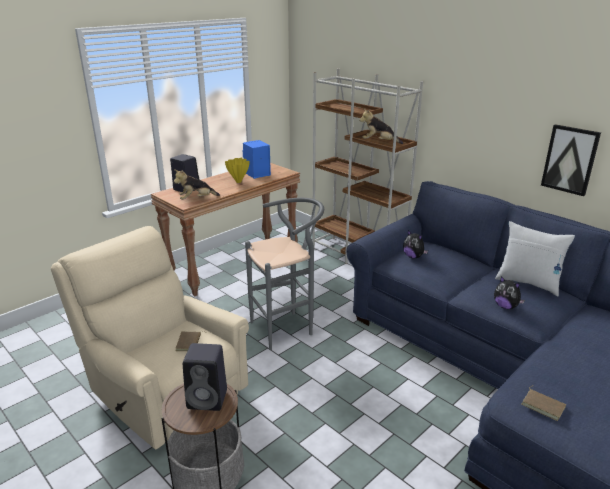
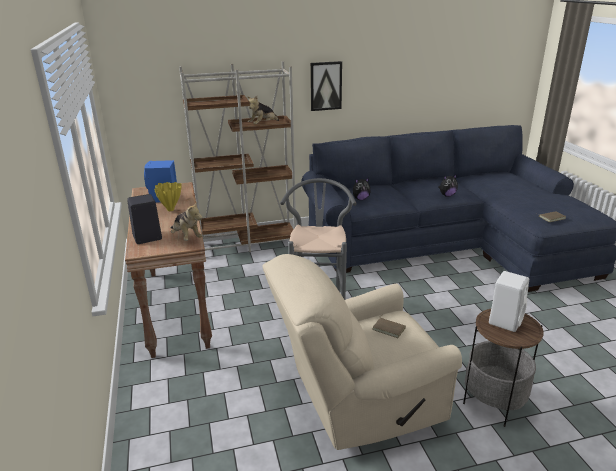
camera: 60 degrees left, 0 degrees up
plush toy [174,169,220,200] -> plush toy turned 45 degrees counterclockwise [171,201,202,241]
black speaker [183,343,227,411] -> white speaker [489,271,529,332]
grey pillow [495,221,575,297] -> none
picture [541,124,601,196] -> picture moved to [310,61,342,111]

